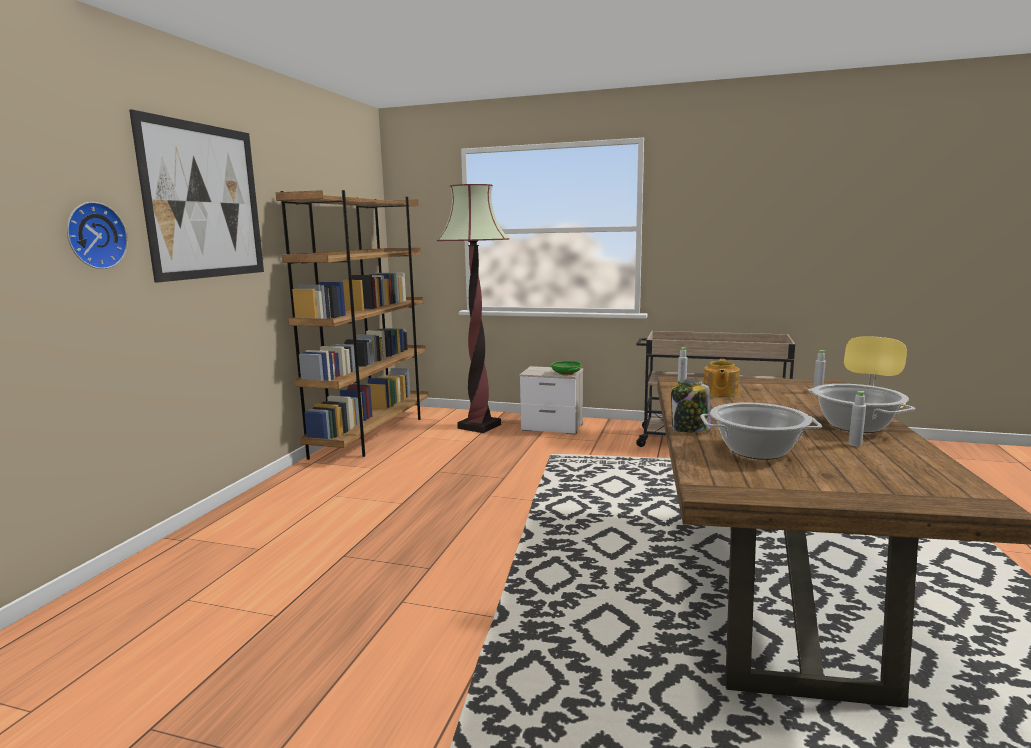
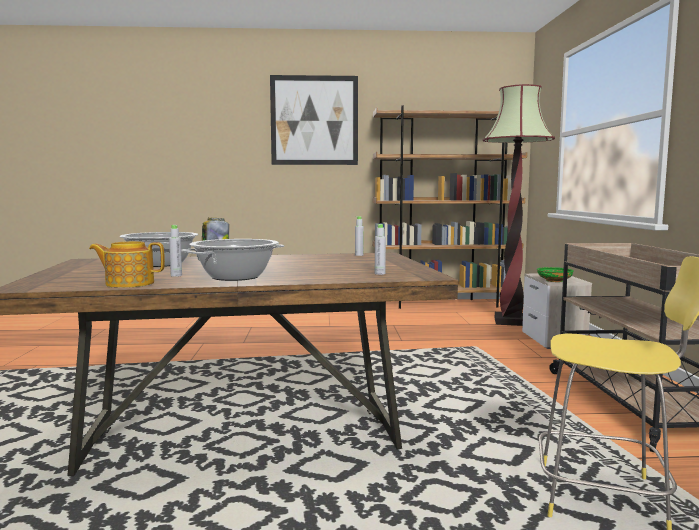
camera: 70 degrees right, 5 degrees down
wall clock [67,202,128,269] -> none
teapot [704,359,740,397] -> teapot moved to [89,241,165,288]

